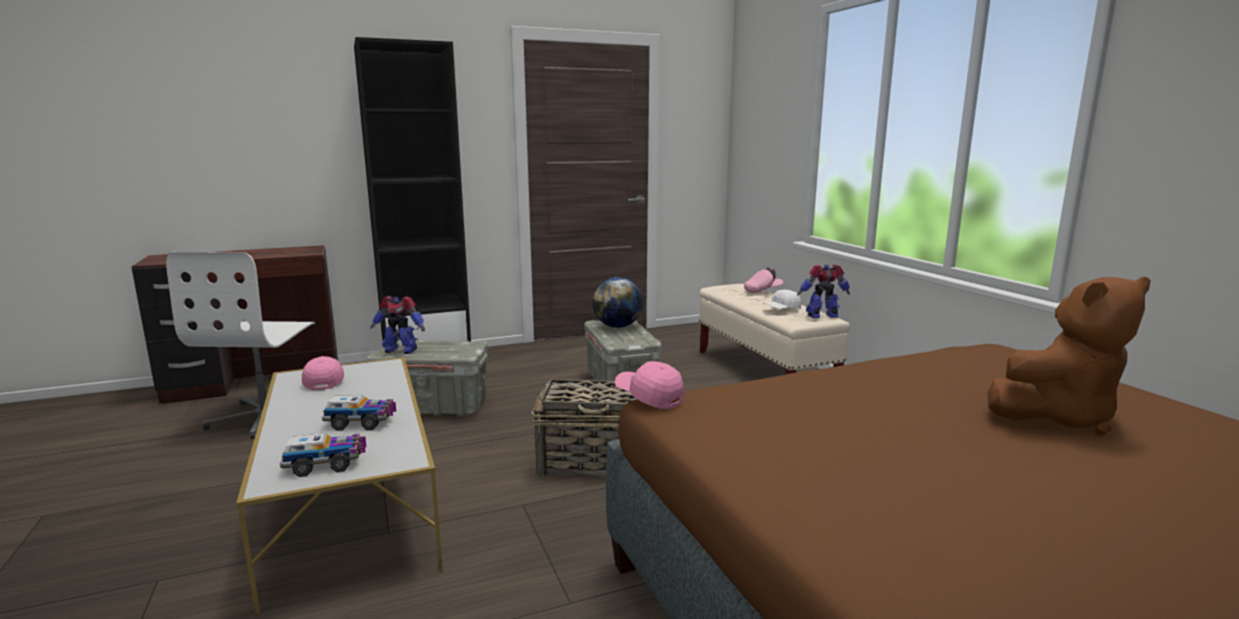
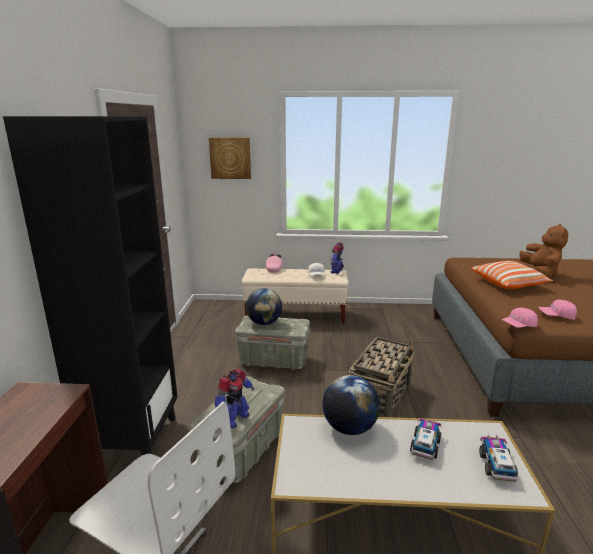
camera: 65 degrees left, 5 degrees up
pink cap [302,356,344,390] -> pink cap moved to [539,300,577,320]
none -> picture [209,138,251,179]
none -> globe [322,375,380,435]
none -> pillow [471,261,553,289]

